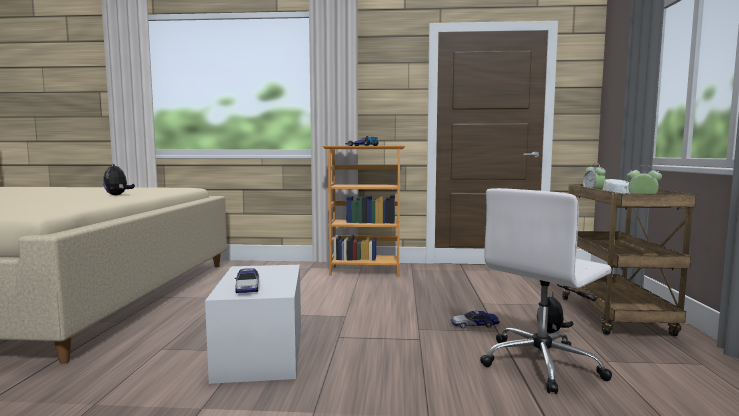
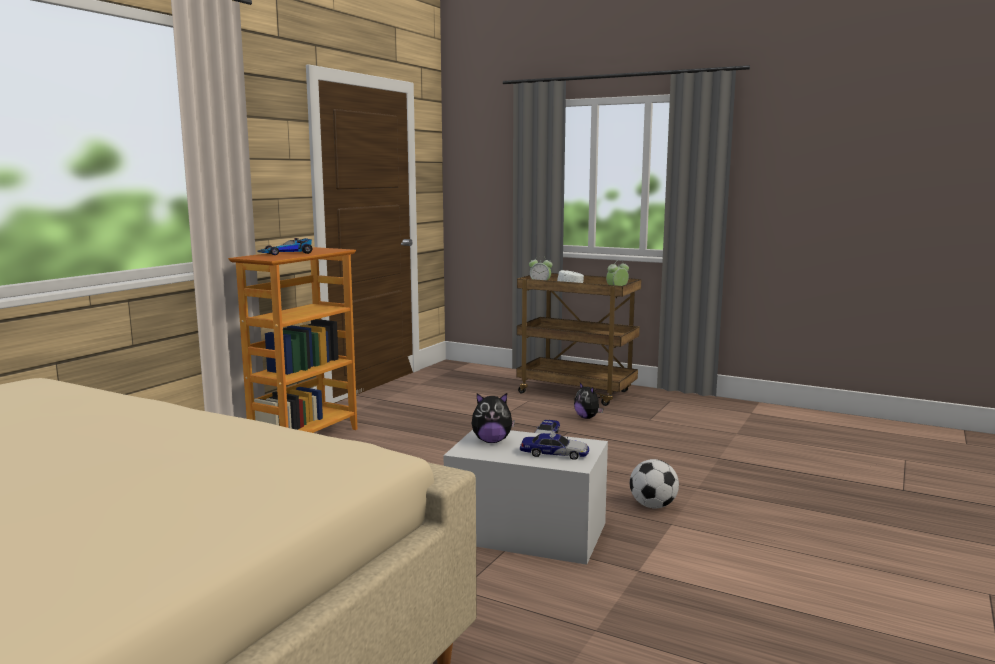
camera: 65 degrees left, 5 degrees up
plush toy [103,164,135,195] -> plush toy moved to [471,393,515,443]
white office chair [480,188,612,394] -> none
none -> football [630,459,679,508]

